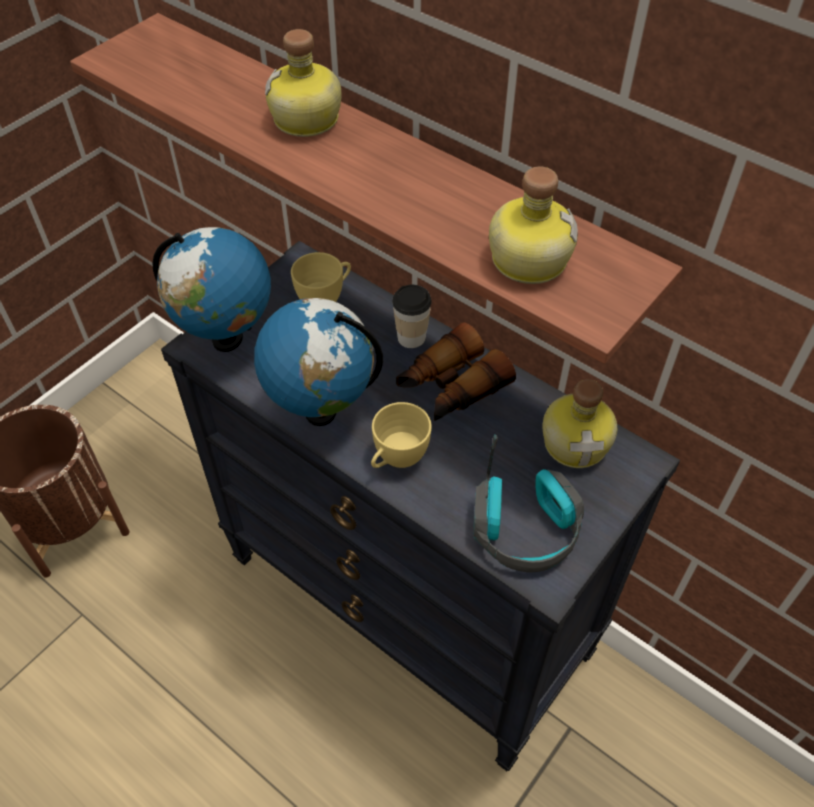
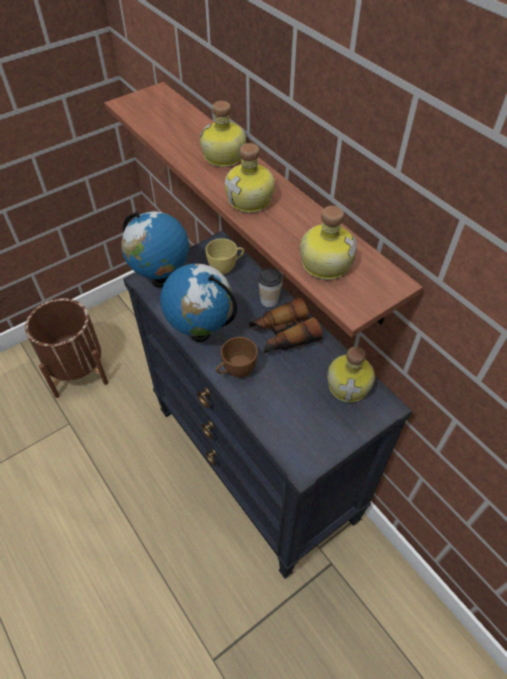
camera: 15 degrees right, 0 degrees up
yellow cup [371,402,432,468] -> brown cup [216,337,258,377]
headphones [473,434,584,573] -> none
none -> bottle [224,143,275,213]

